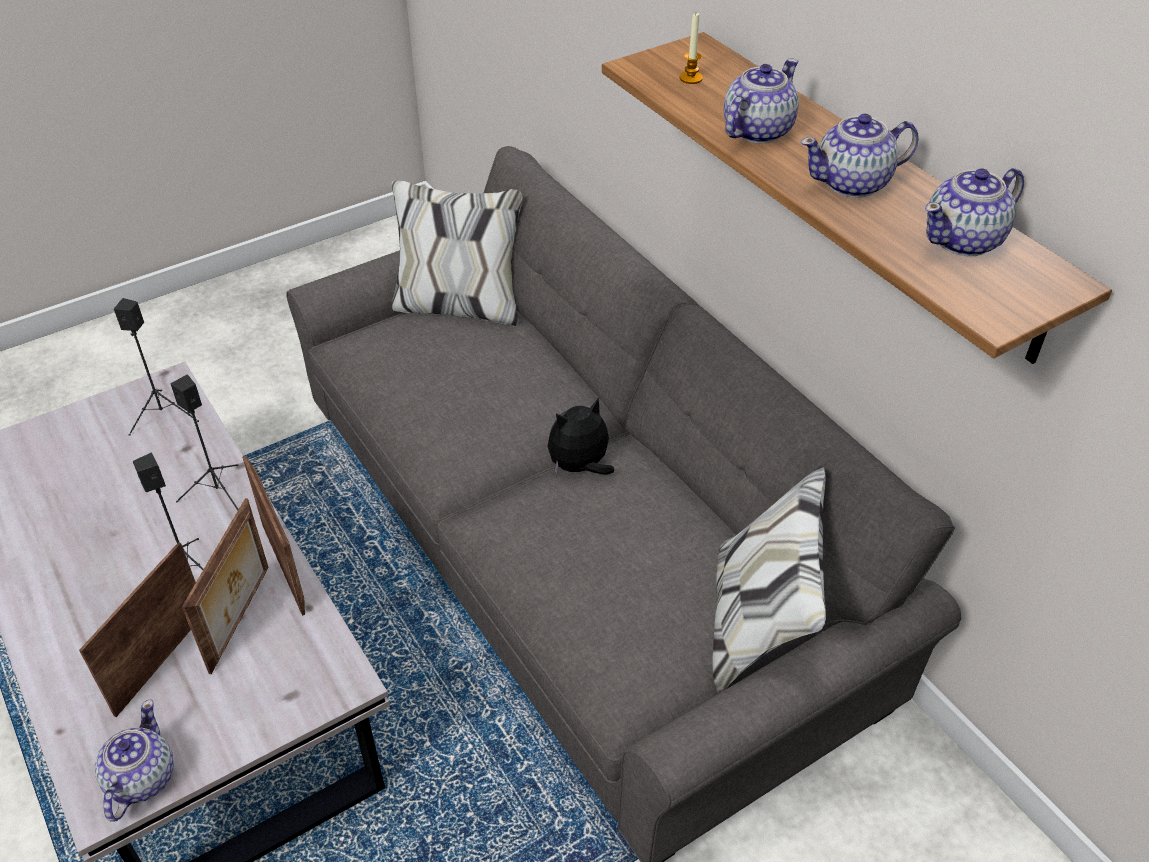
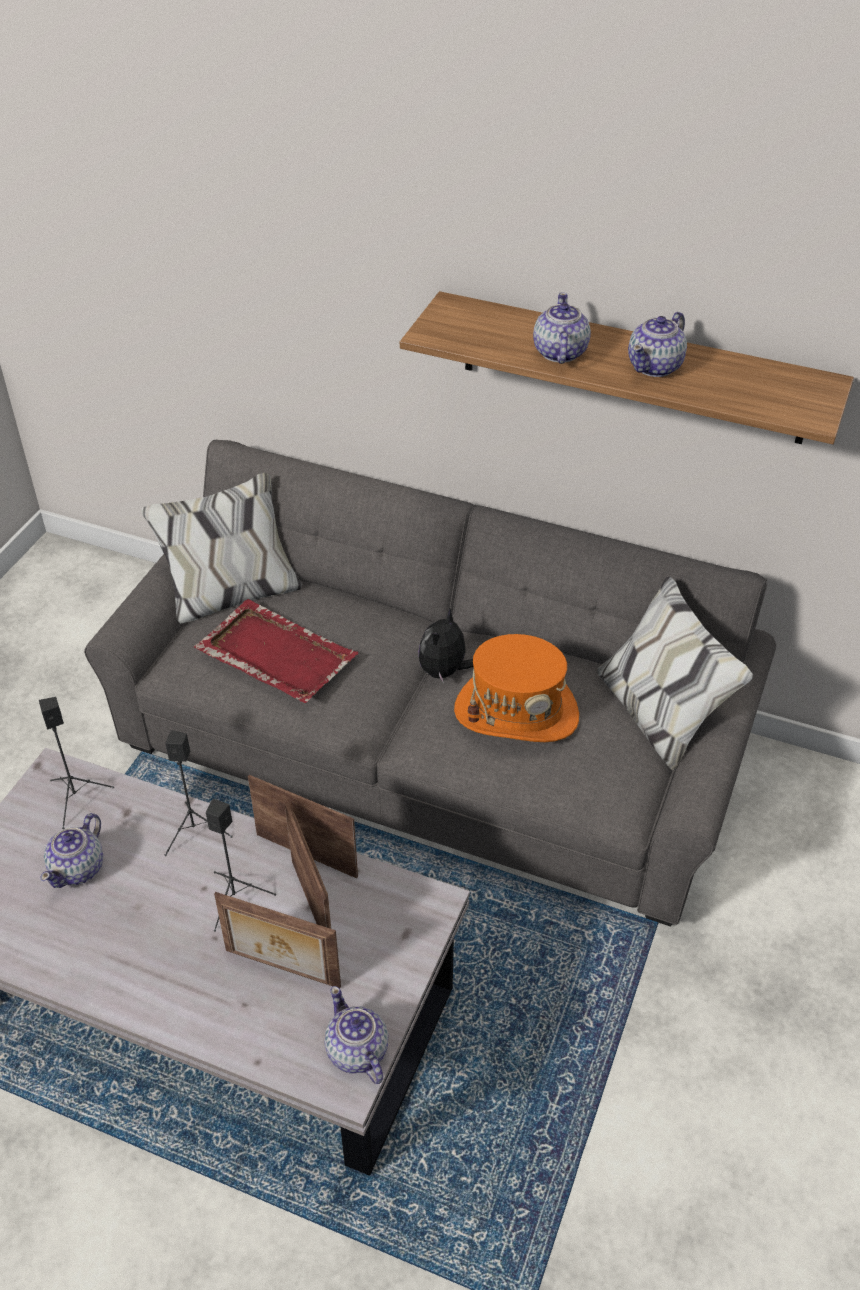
camera: 35 degrees left, 0 degrees up
picture frame [79,542,196,717] -> picture frame turned 60 degrees counterclockwise [214,892,341,988]
candle [680,13,703,84] -> none
teapot [925,168,1024,256] -> teapot moved to [41,813,103,888]
none -> red tray [194,599,358,703]
none -> orange hat [454,634,579,742]

